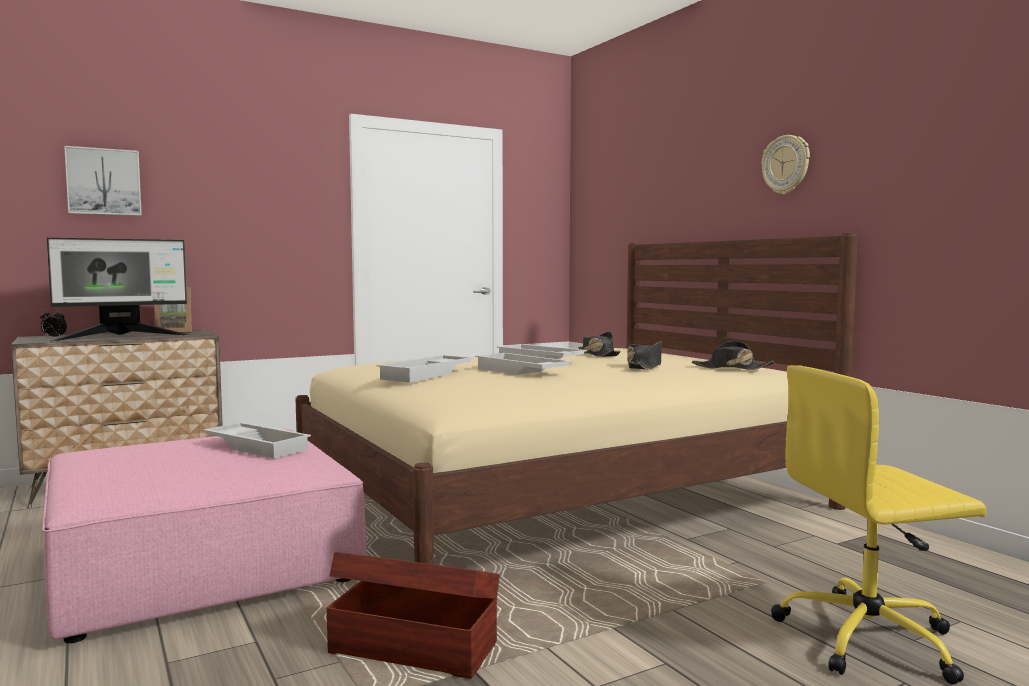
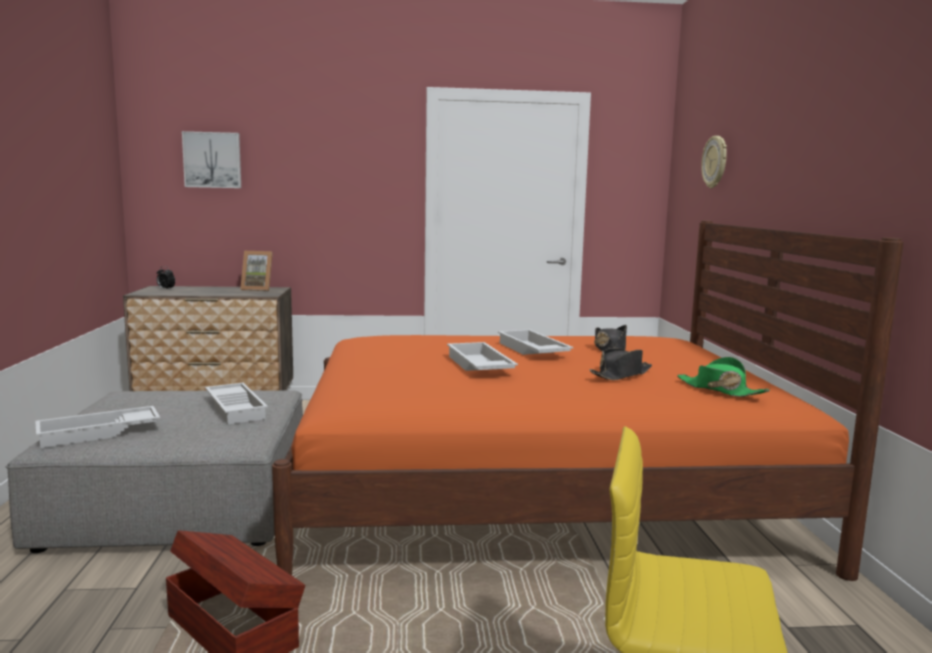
camera: 25 degrees right, 5 degrees up
pink ottoman [42,429,366,643] -> grey ottoman [6,390,303,553]
monitor [47,238,190,341] -> none
beige bed [295,233,858,564] -> orange bed [272,221,904,581]
white tray [377,355,474,383] -> white tray moved to [35,406,160,448]
black hat [692,341,775,370] -> green hat [677,357,770,397]
wall clock [761,135,810,194] -> wall clock moved to [701,136,727,188]

